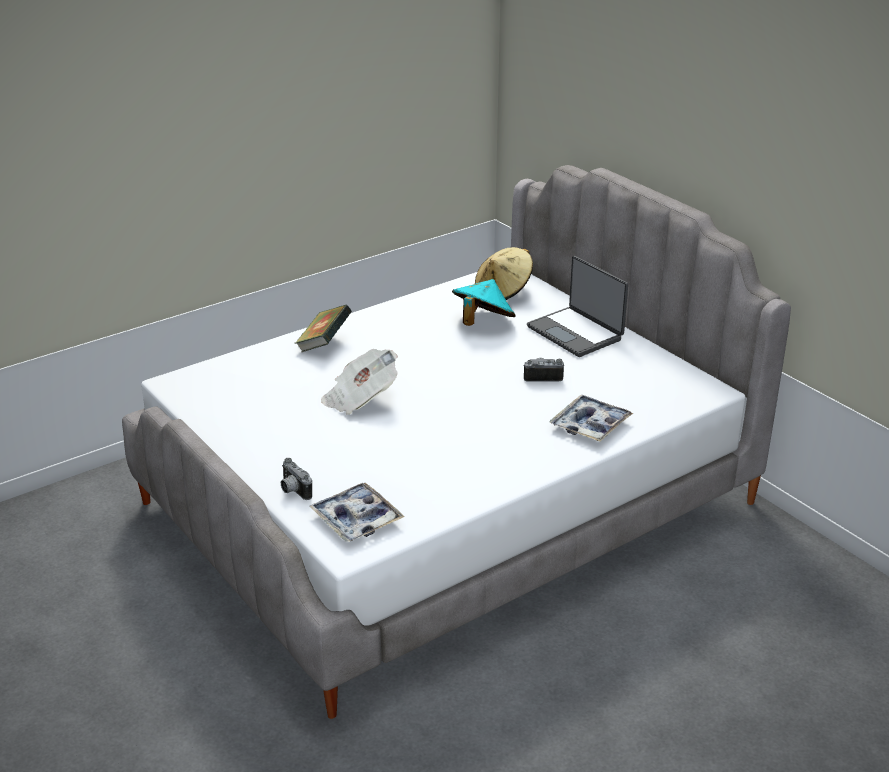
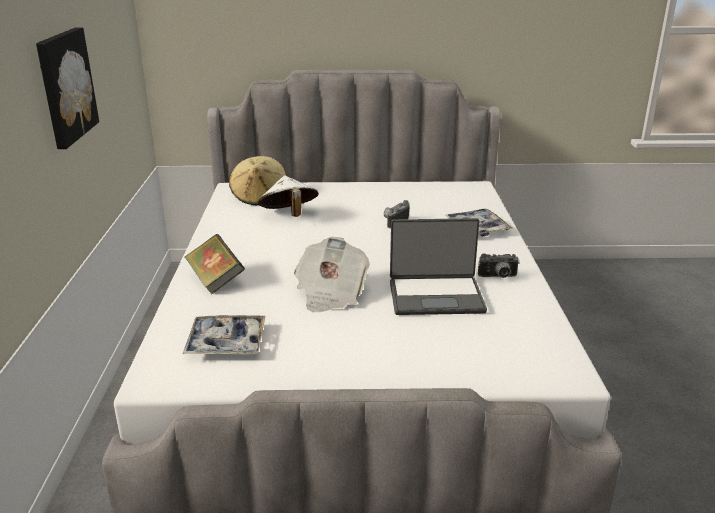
camera: 55 degrees left, 5 degrees down
camera [281,458,312,500] -> camera moved to [478,254,519,278]
tray [309,483,405,542] -> tray moved to [183,315,265,355]
turquoise hat [452,279,516,326] -> white hat [258,175,319,217]
laptop [527,256,628,357] -> laptop moved to [390,218,487,315]
none -> picture [36,28,99,149]

